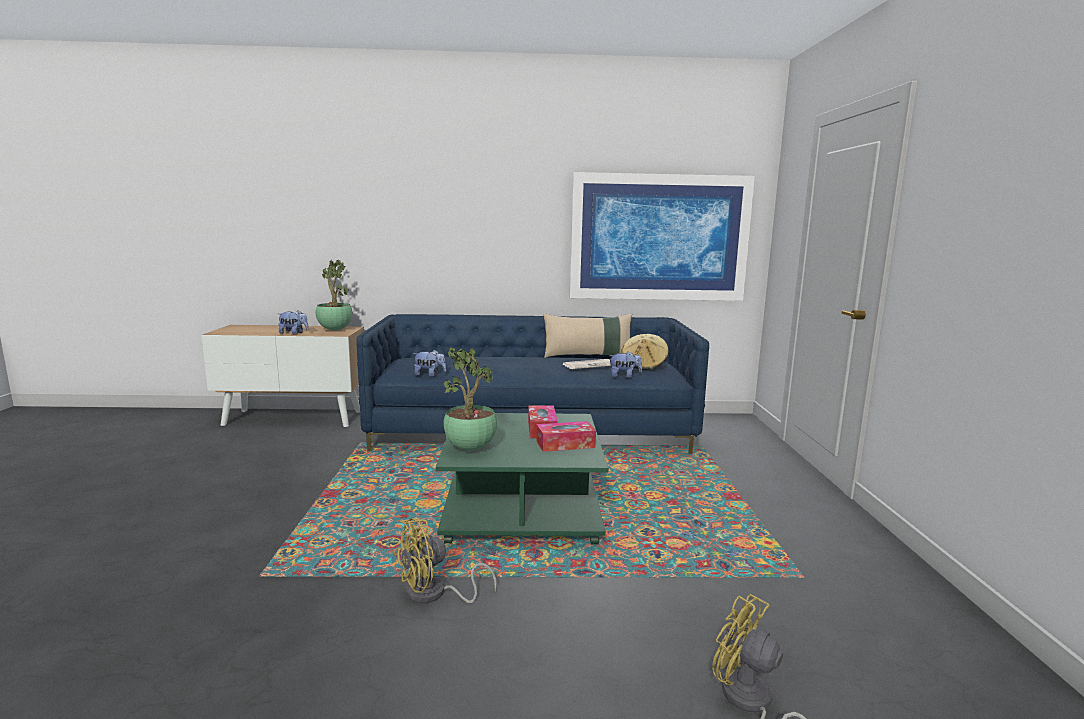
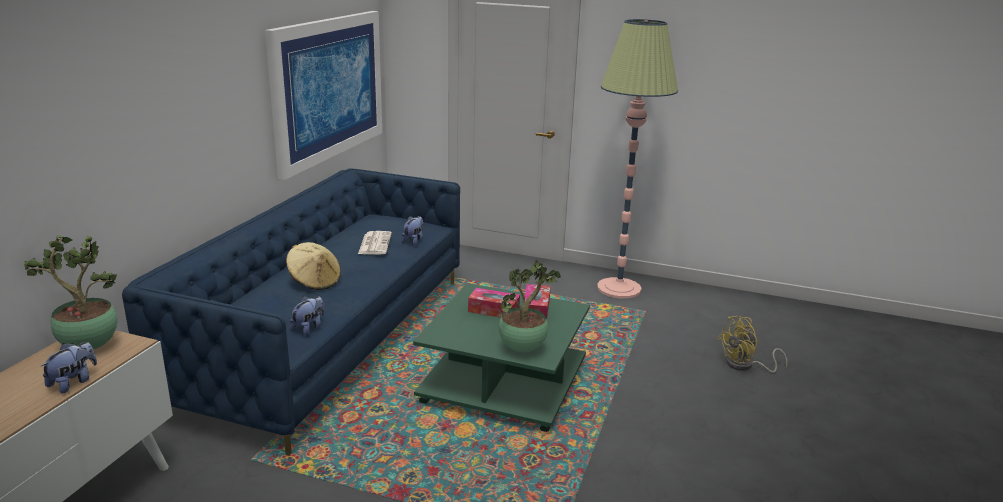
camera: 70 degrees left, 10 degrees up
yellow fan [394,518,497,604] -> none
beige pillow [543,313,632,358] -> none
beige hat [621,334,669,370] -> beige hat moved to [286,242,341,290]
none -> floor lamp [597,19,678,299]

